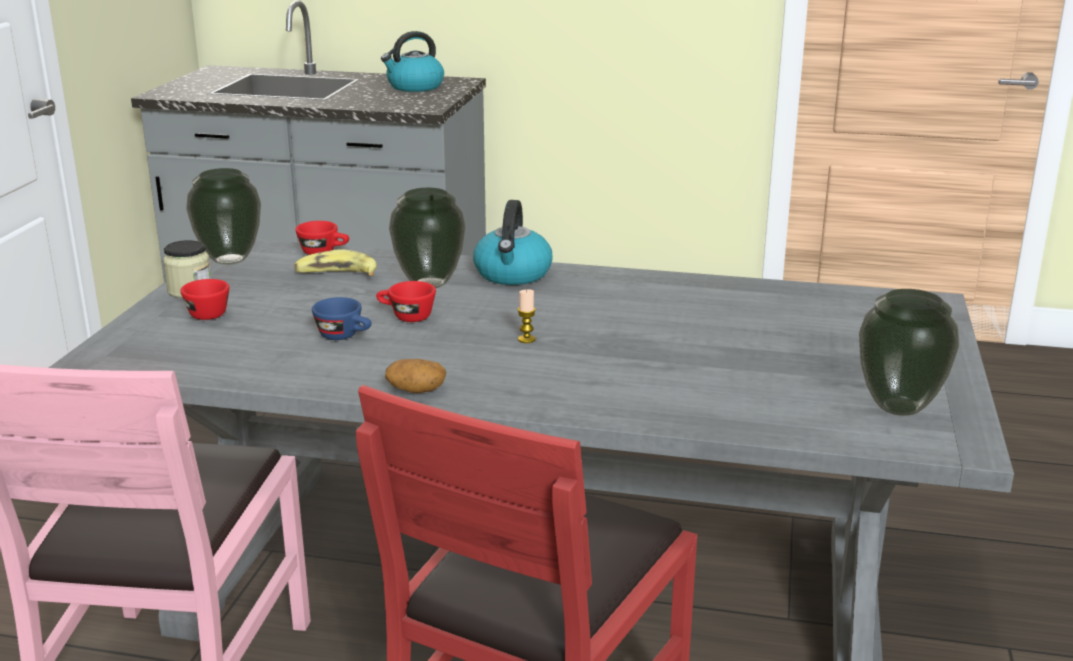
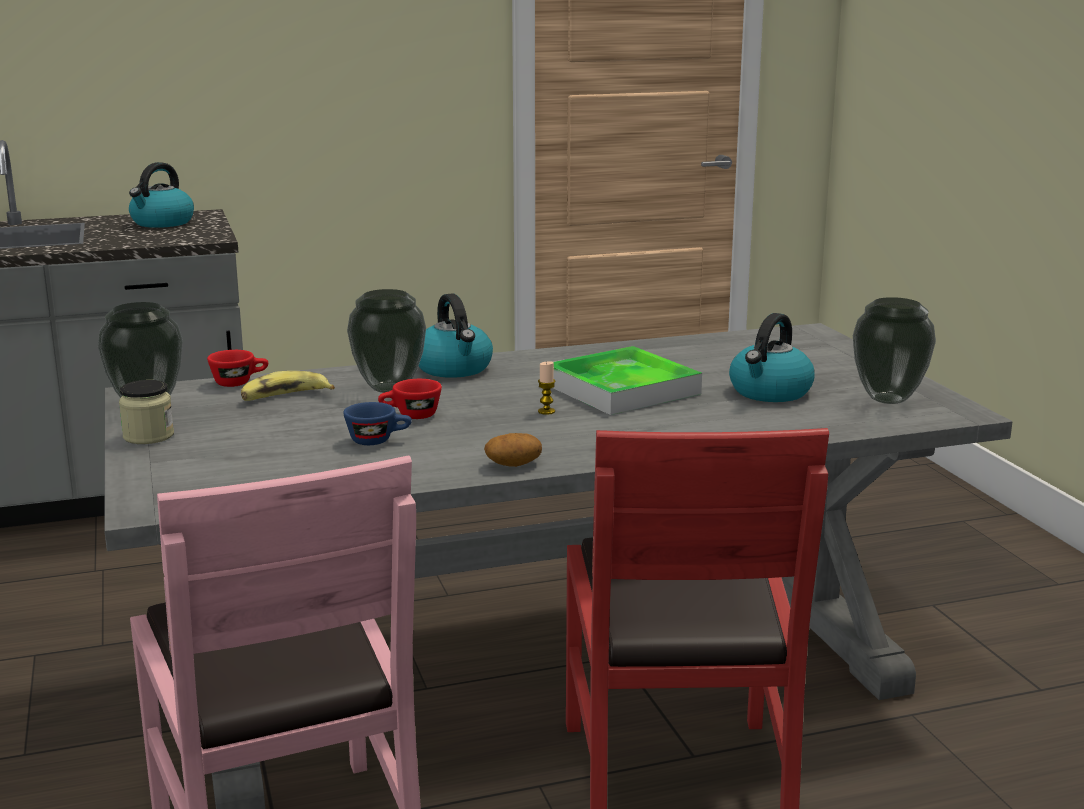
camera: 30 degrees left, 5 degrees down
red cup [180,279,229,320] -> none
none -> tray [553,346,702,415]
none -> kettle [729,313,815,402]

